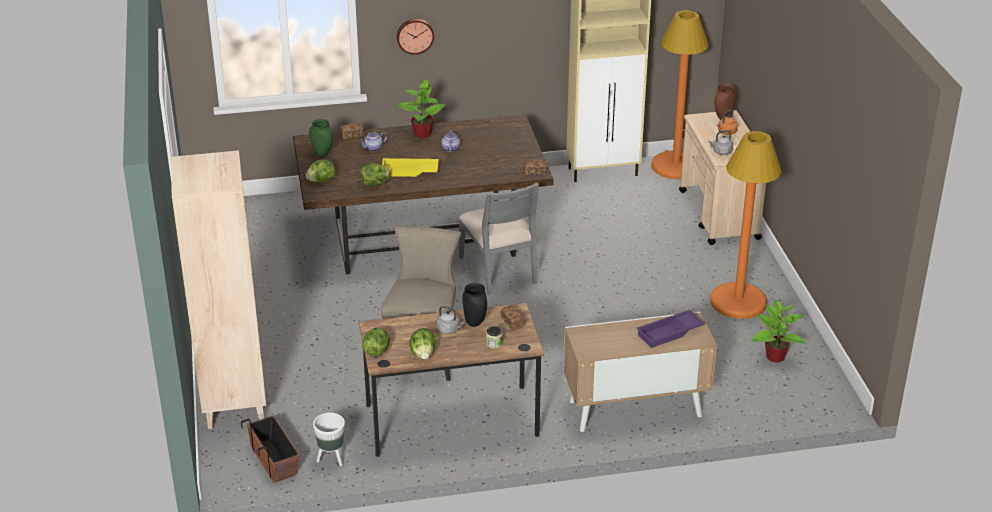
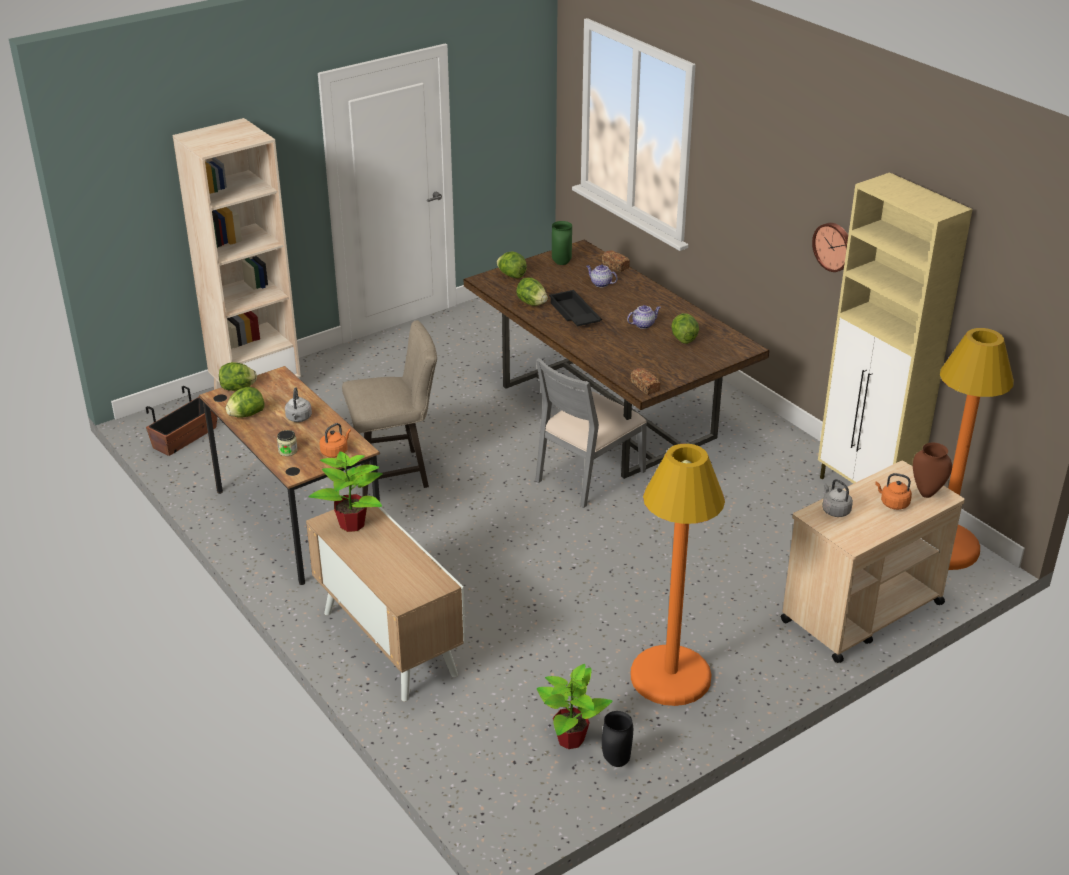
camera: 65 degrees right, 0 degrees up
white planter [313,413,345,466] -> none
yellow tray [382,158,439,177] -> black tray [549,290,602,326]
wall clock [397,19,434,55] -> wall clock moved to [812,223,848,272]
potted plant [397,79,446,138] -> potted plant moved to [308,451,383,532]
black vase [463,283,487,327] -> black vase moved to [602,711,633,767]
bread [501,305,525,330] -> orange kettle [320,423,351,458]
purple tray [636,310,705,348] -> none
none -> lettuce [671,313,699,344]

